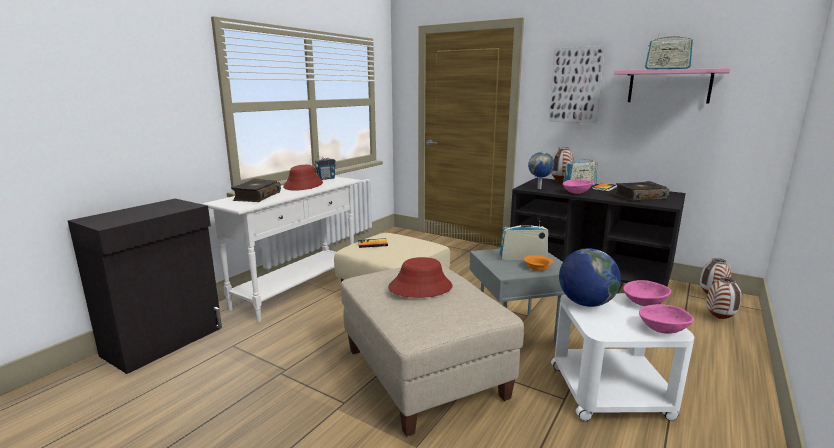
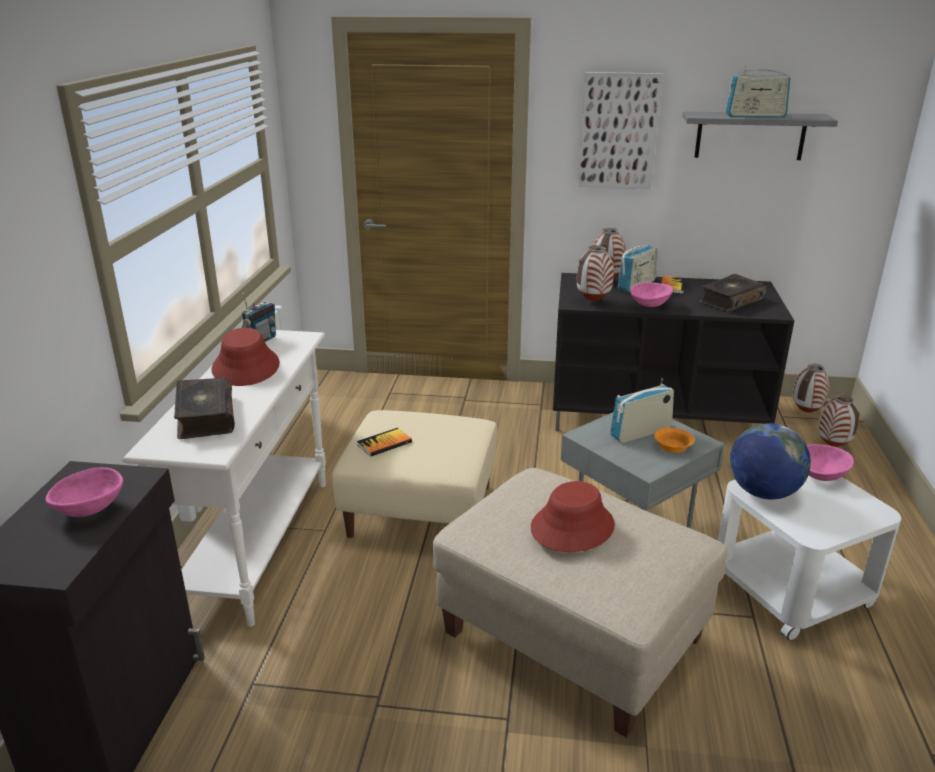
camera: 25 degrees left, 10 degrees up
globe [528,152,555,189] -> vase [577,245,614,302]
pink shelf [614,68,731,103] -> grey shelf [682,111,838,160]
pink bowl [639,304,694,334] -> pink bowl moved to [46,467,123,517]

